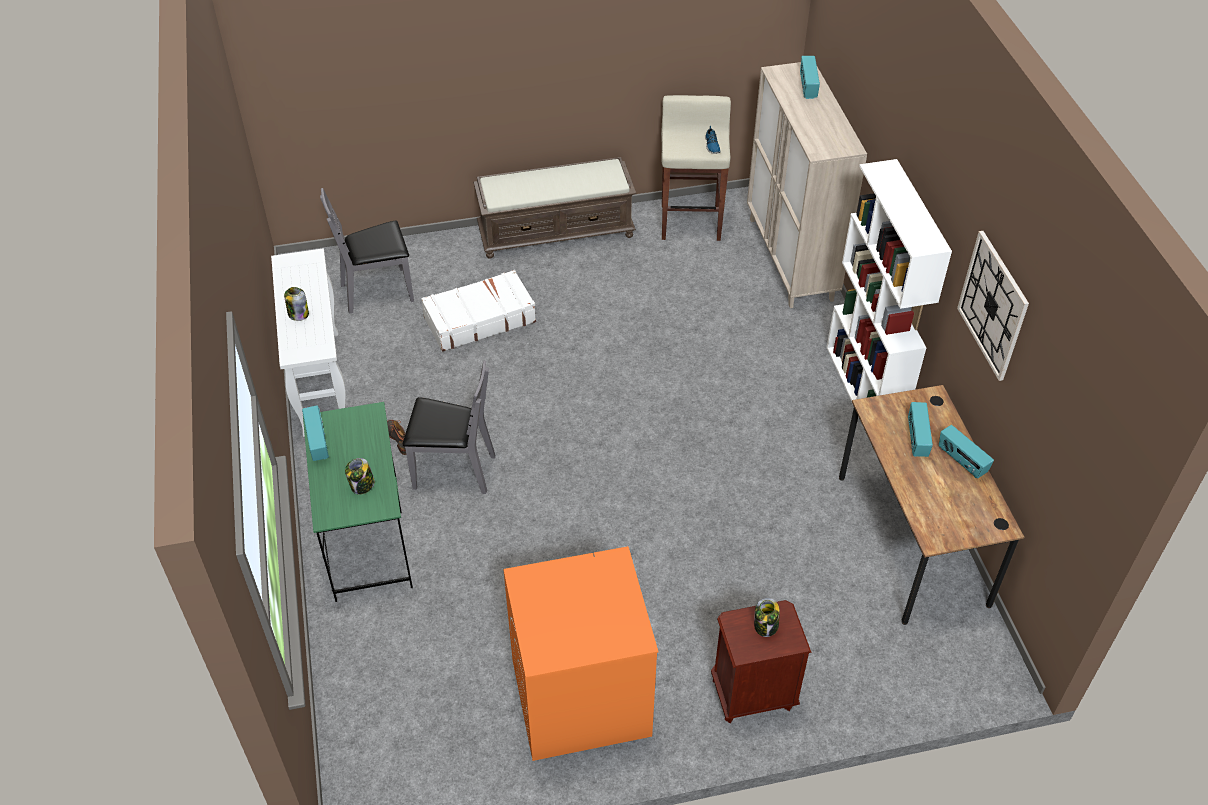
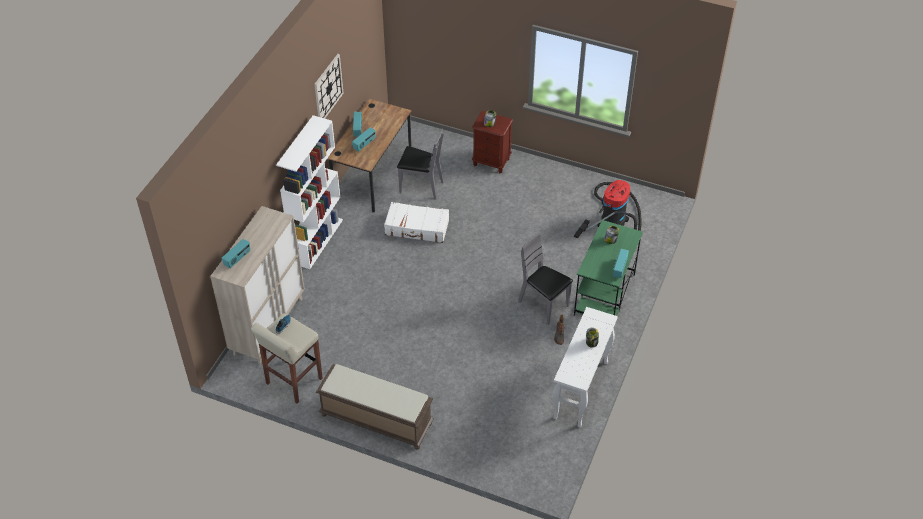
camera: 145 degrees left, 0 degrees up
grey chair [320,188,414,314] -> grey chair moved to [397,129,444,200]
white suitcase [421,270,536,352] -> white suitcase moved to [384,202,449,243]
orange washing machine [503,546,658,761] -> none
none -> vacuum cleaner [574,180,642,238]

